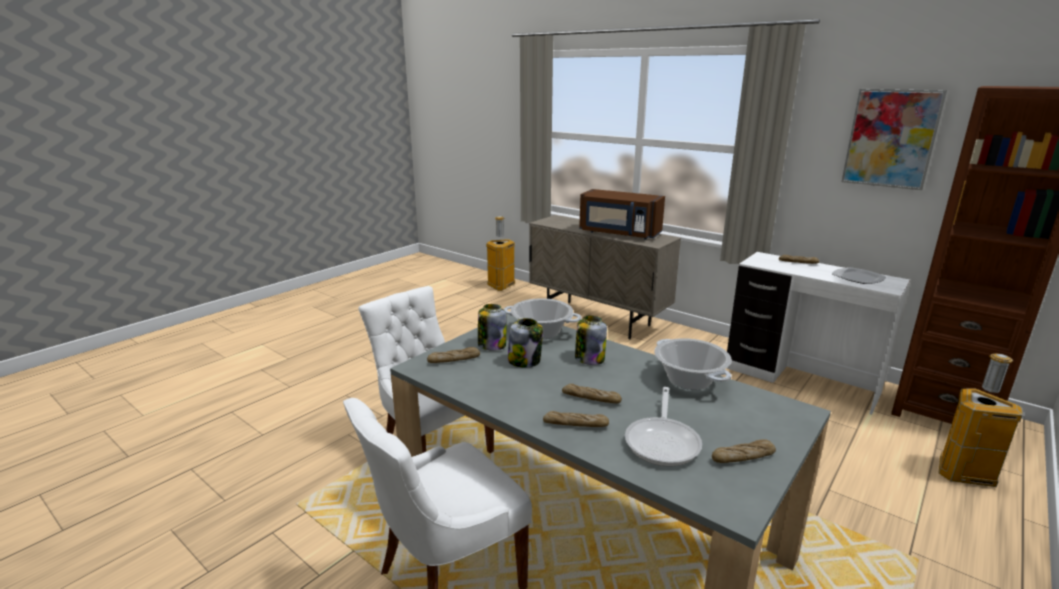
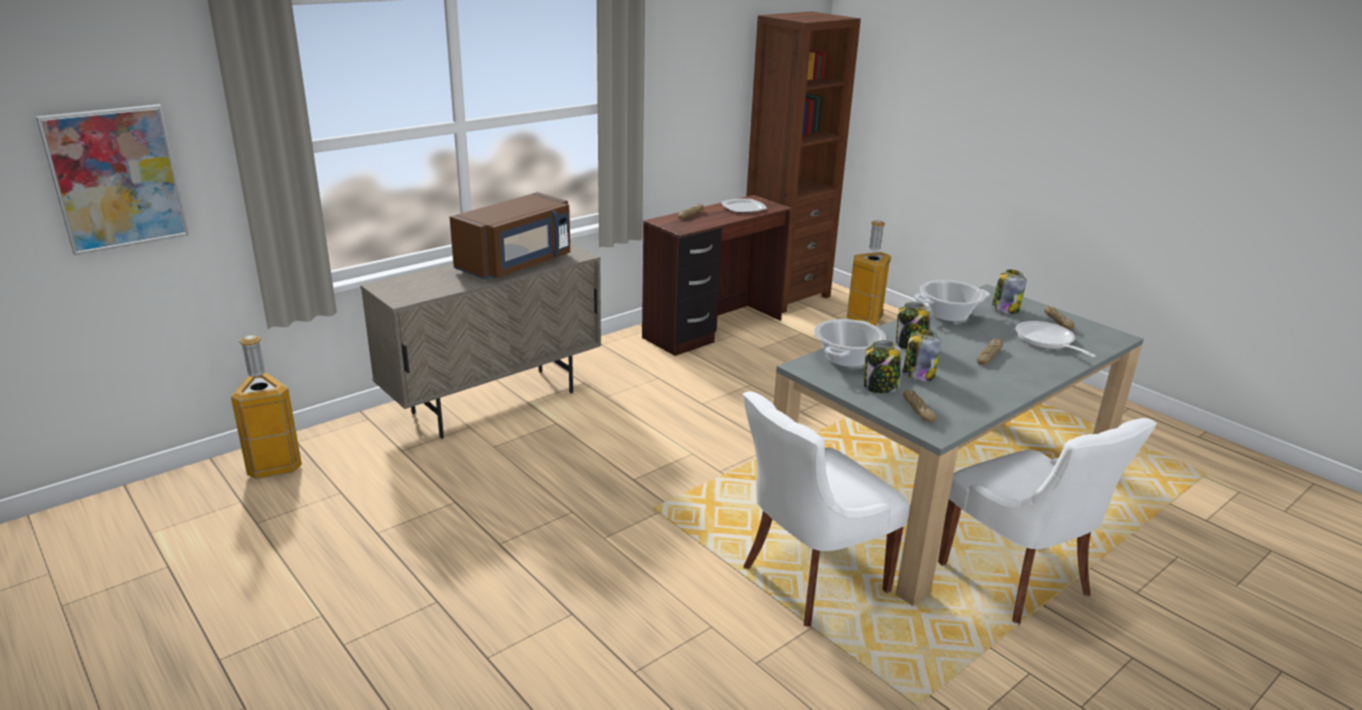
camera: 80 degrees left, 5 degrees up
bread [543,411,609,427] -> none
frying pan [625,387,702,467] -> frying pan turned 135 degrees counterclockwise [1016,321,1096,357]
white desk [726,252,910,415] -> brown desk [642,195,791,356]
picture [842,89,947,190] -> picture moved to [36,104,189,255]
none -> jar [992,270,1027,314]

